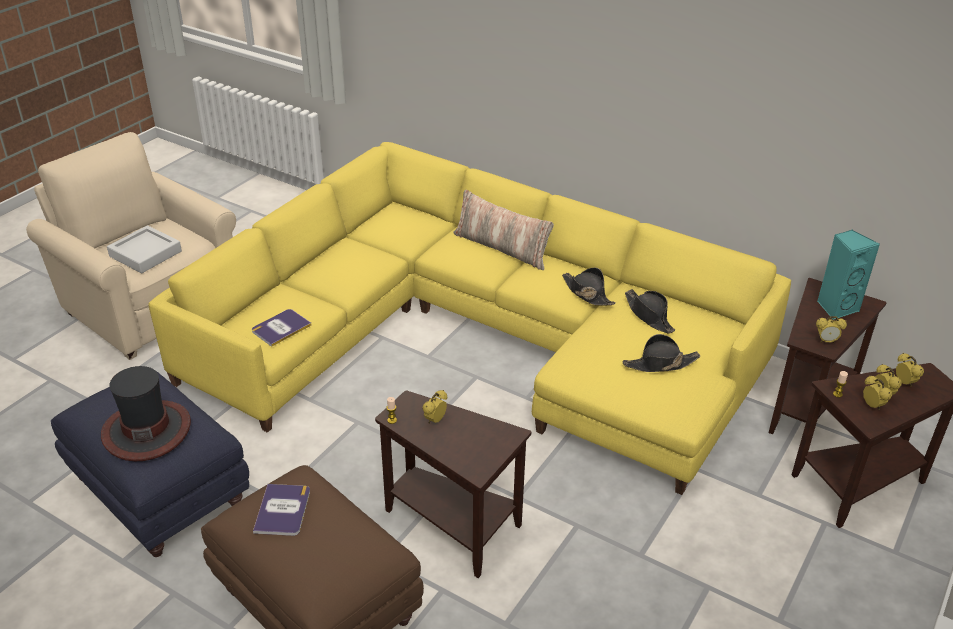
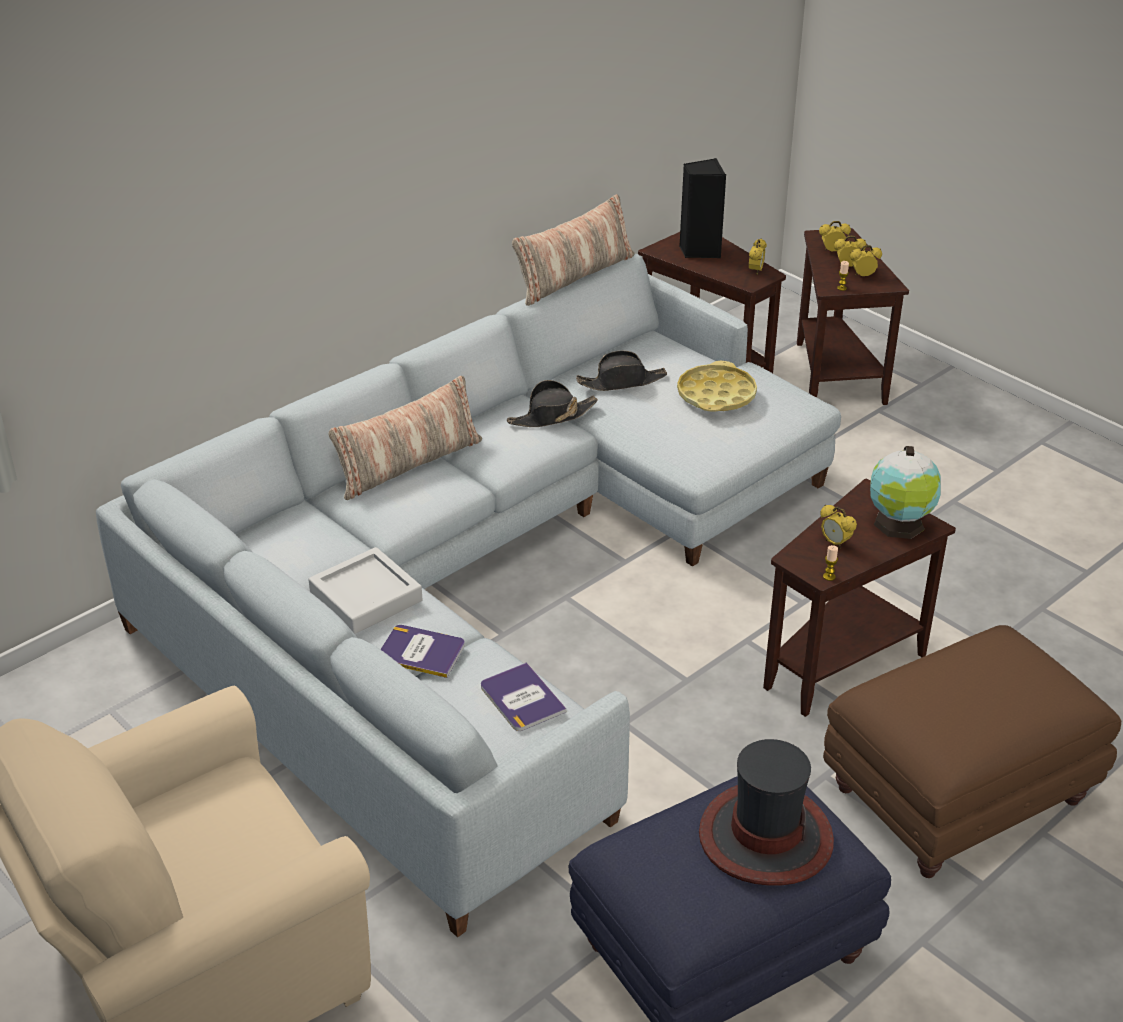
camera: 75 degrees left, 0 degrees up
grey tray [107,225,182,273] -> grey tray moved to [308,547,423,634]
yellow sofa [148,142,791,495] -> grey sofa [96,254,841,937]
book [253,484,310,536] -> book moved to [380,625,465,678]
black hat [623,334,700,372] -> yellow tray [677,361,757,412]
turquoise speaker [817,230,880,320] -> black speaker [679,158,726,258]
none -> pillow [512,194,634,306]
none -> globe [870,446,941,539]

